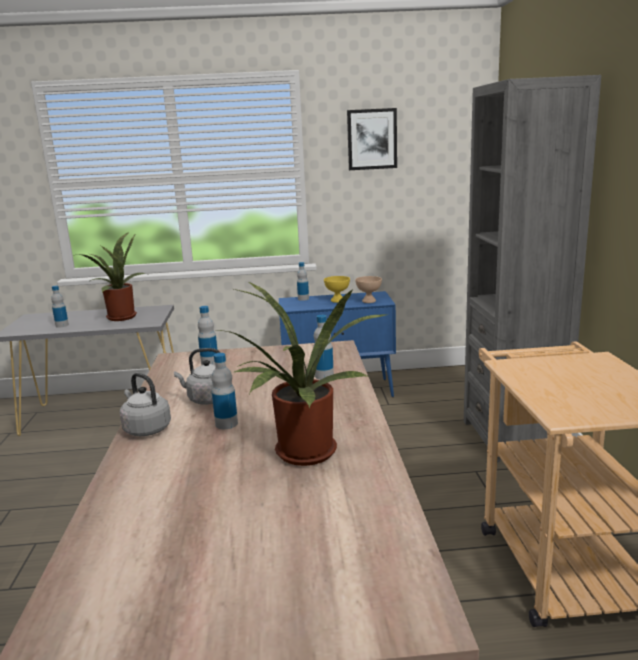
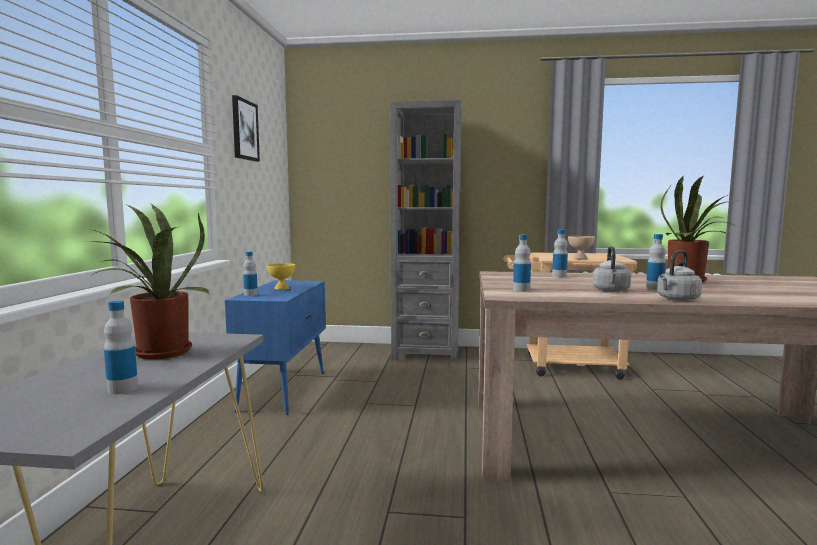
camera: 80 degrees left, 10 degrees down
beige bowl [355,276,382,303] -> beige bowl moved to [568,236,595,259]

